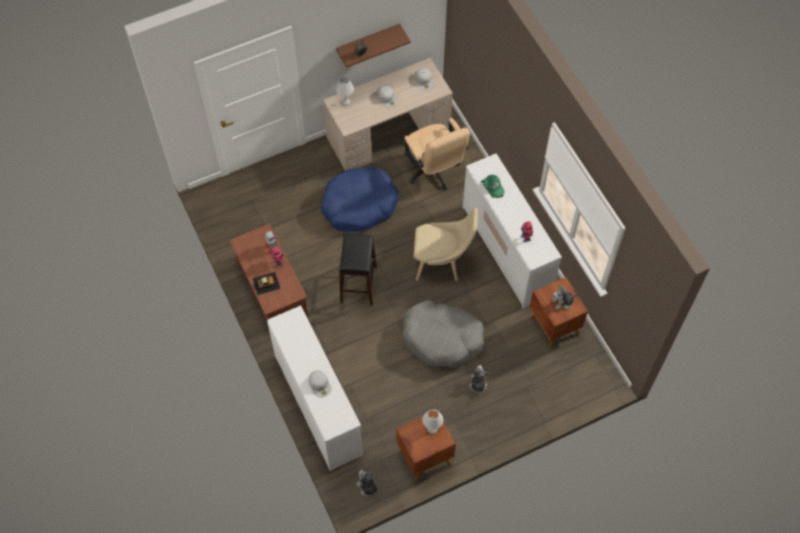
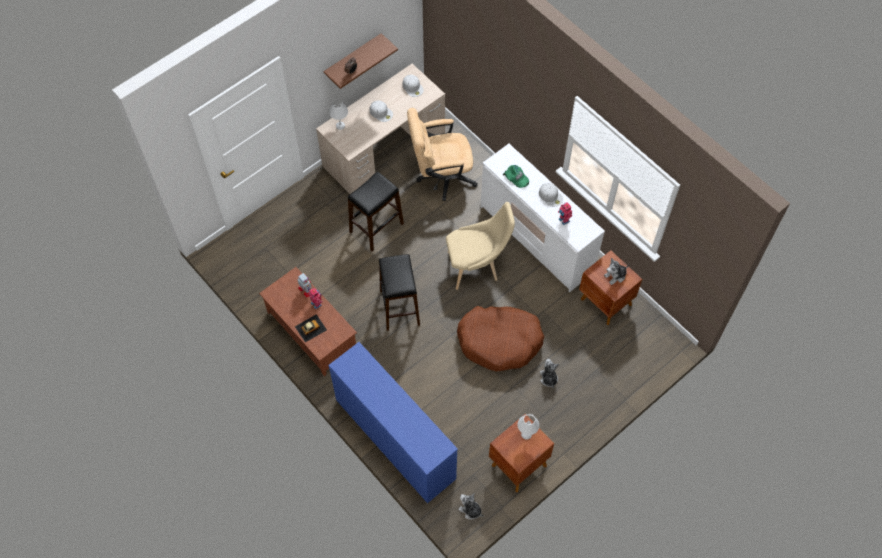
camera: 15 degrees left, 0 degrees up
white dresser [267,305,363,471] -> blue dresser [328,342,458,503]
white cap [309,370,332,398] -> white cap moved to [539,183,563,207]
blue dog bed [321,167,399,232] -> black stool [348,171,404,251]
grey dog bed [403,300,484,368] -> brown dog bed [457,306,544,372]
beige office chair [404,118,470,189] -> beige office chair turned 120 degrees clockwise [407,108,478,201]

